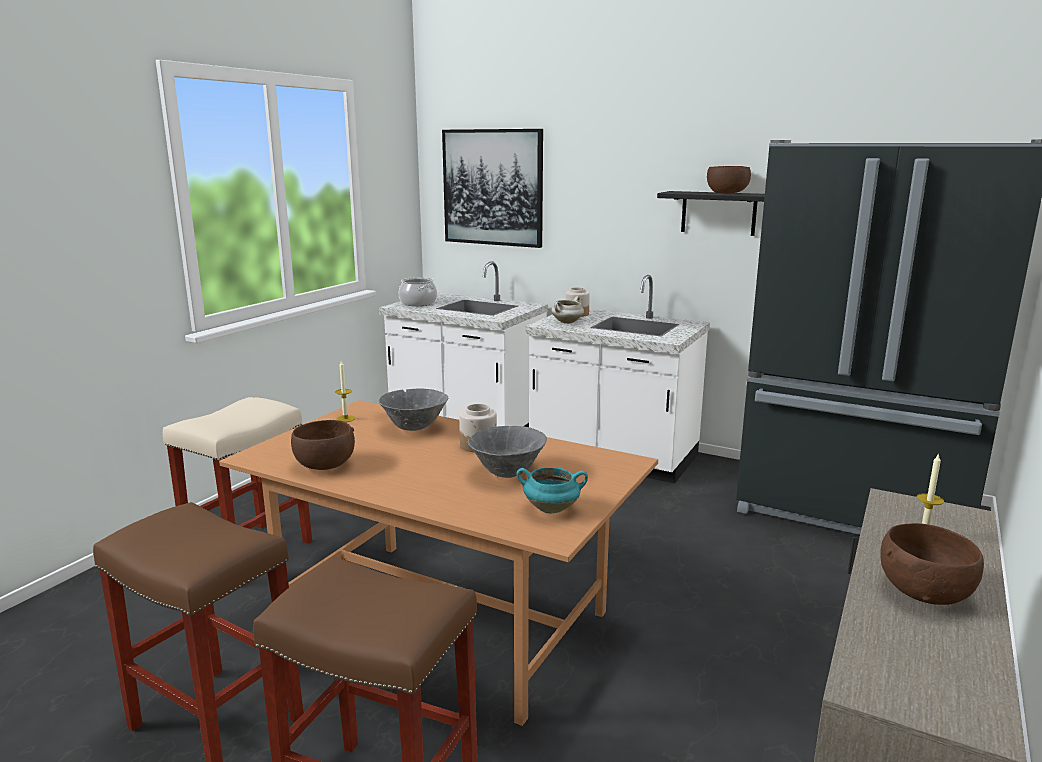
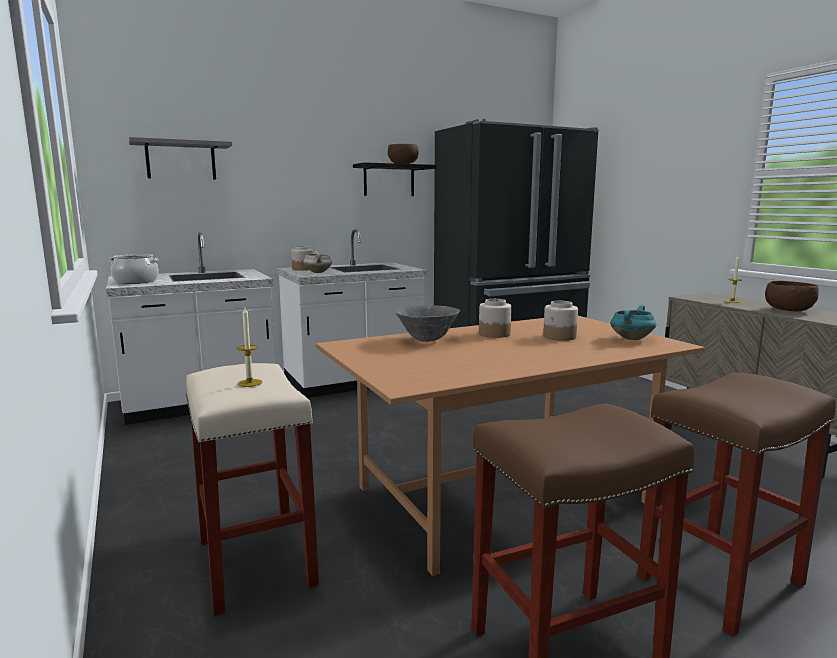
camera: 55 degrees left, 5 degrees down
brown bowl [291,420,355,470] -> none
candle [335,361,355,422] -> candle moved to [237,307,262,387]
picture [442,129,543,248] -> grey shelf [129,137,232,180]
grey bowl [468,426,547,478] -> jar [543,301,578,341]

